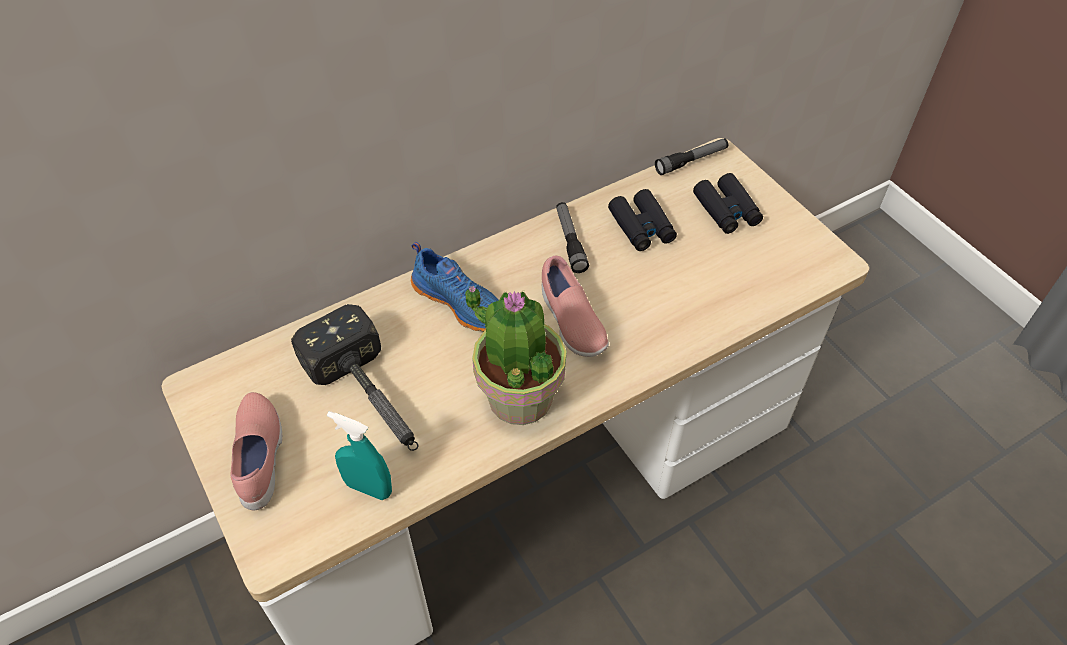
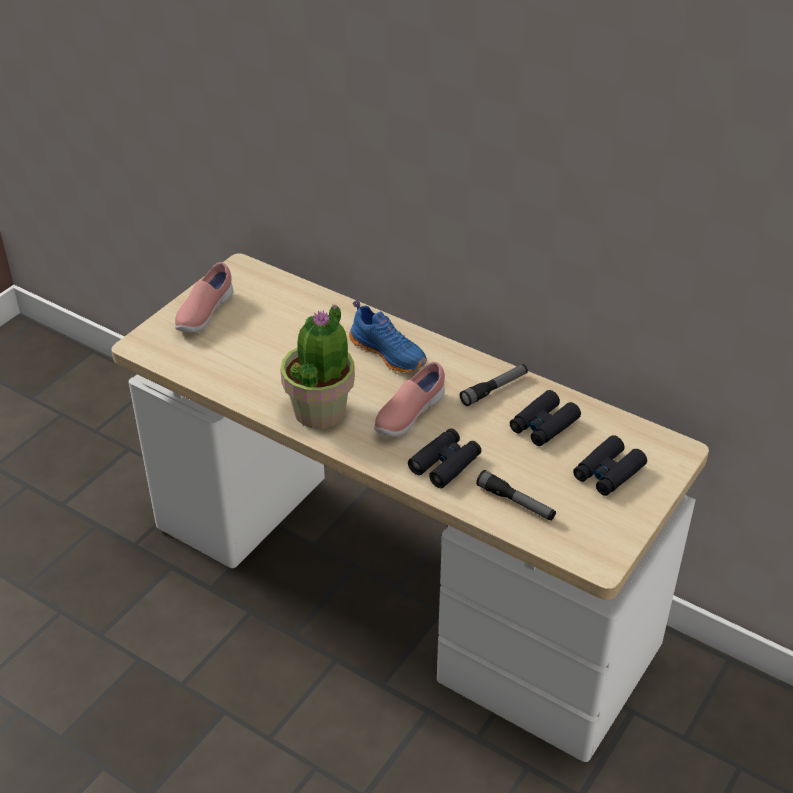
camera: 65 degrees right, 10 degrees down
pink shoe [231,392,282,510] -> pink shoe turned 150 degrees clockwise [175,262,233,332]
hammer [291,304,418,451] -> none
turquoise spray bottle [327,411,392,500] -> none
blue shoe [411,242,499,331] -> blue shoe turned 60 degrees counterclockwise [349,300,427,373]
flashlight [655,138,728,175] -> flashlight moved to [476,470,556,521]
none -> black binoculars [408,428,481,488]

